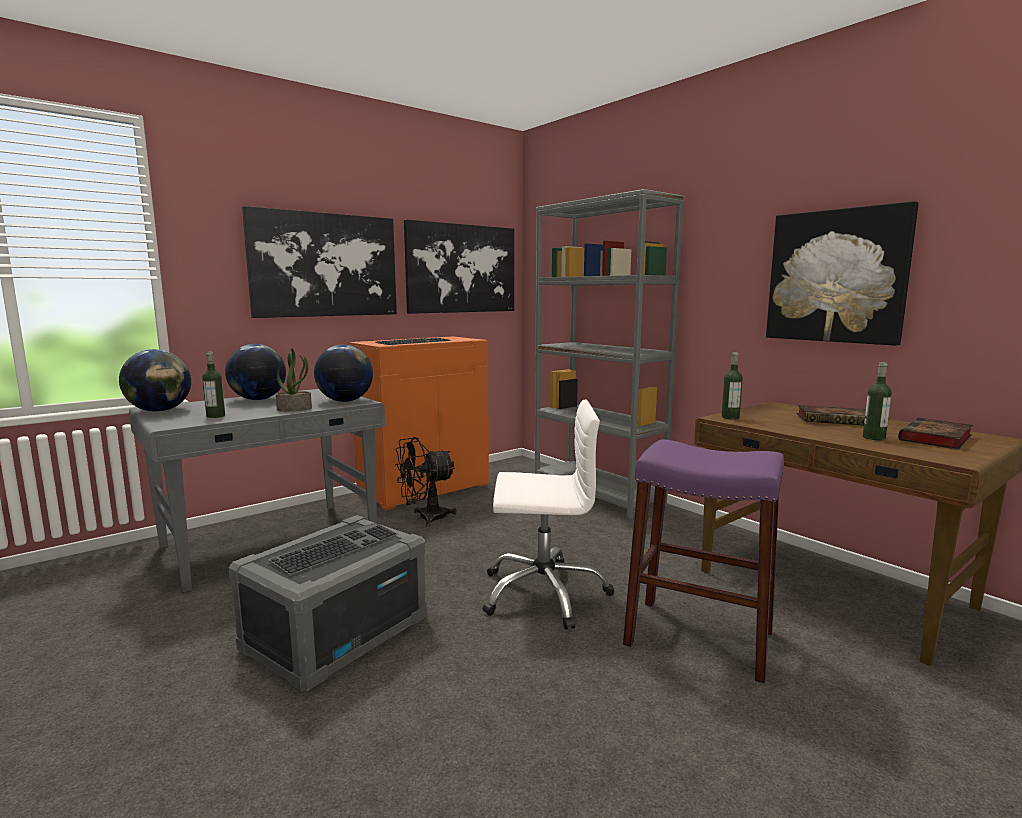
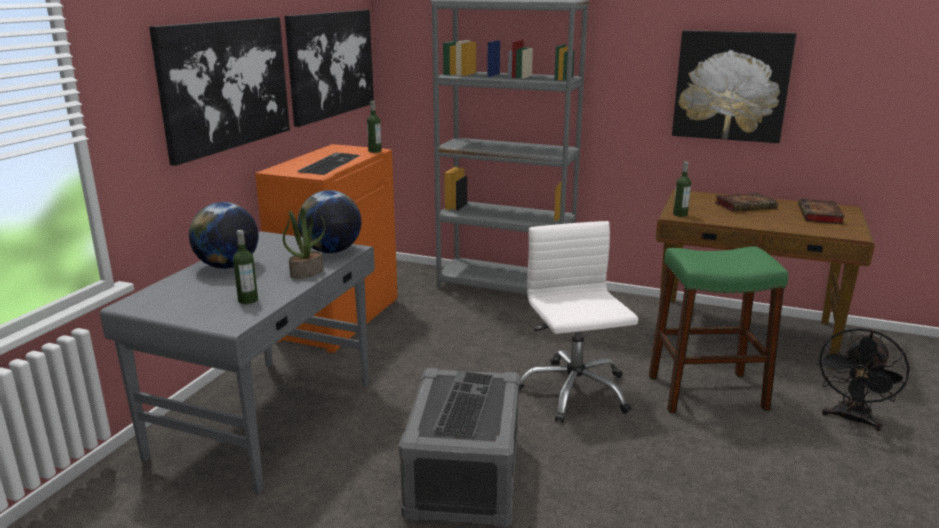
camera: 30 degrees left, 10 degrees up
globe [119,349,191,412] -> none
black fan [395,437,457,527] -> black fan moved to [817,328,910,431]
white office chair [483,400,615,630] -> white office chair turned 75 degrees counterclockwise [519,221,638,423]
purple stool [623,439,784,683] -> green stool [649,246,788,413]
bottle [863,362,892,440] -> bottle moved to [367,101,382,153]

